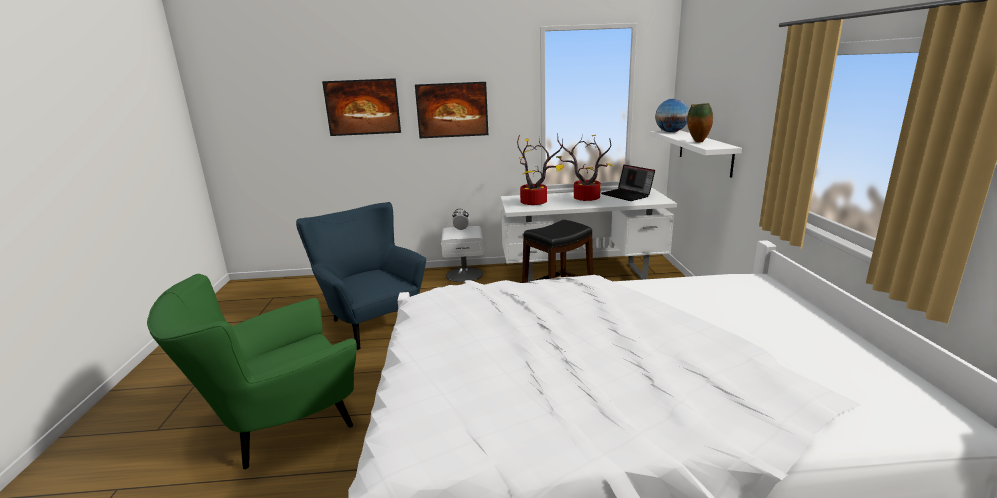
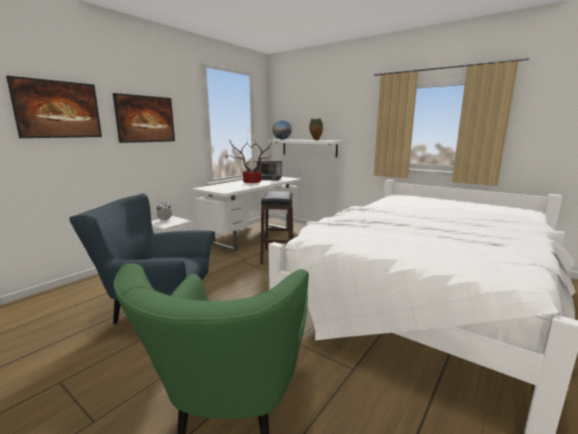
camera: 50 degrees left, 5 degrees down
potted plant [517,135,564,205] -> none

